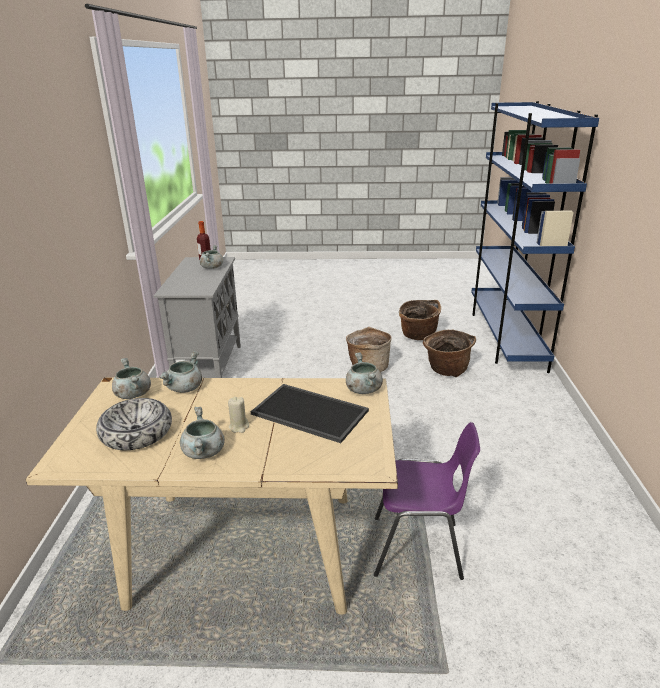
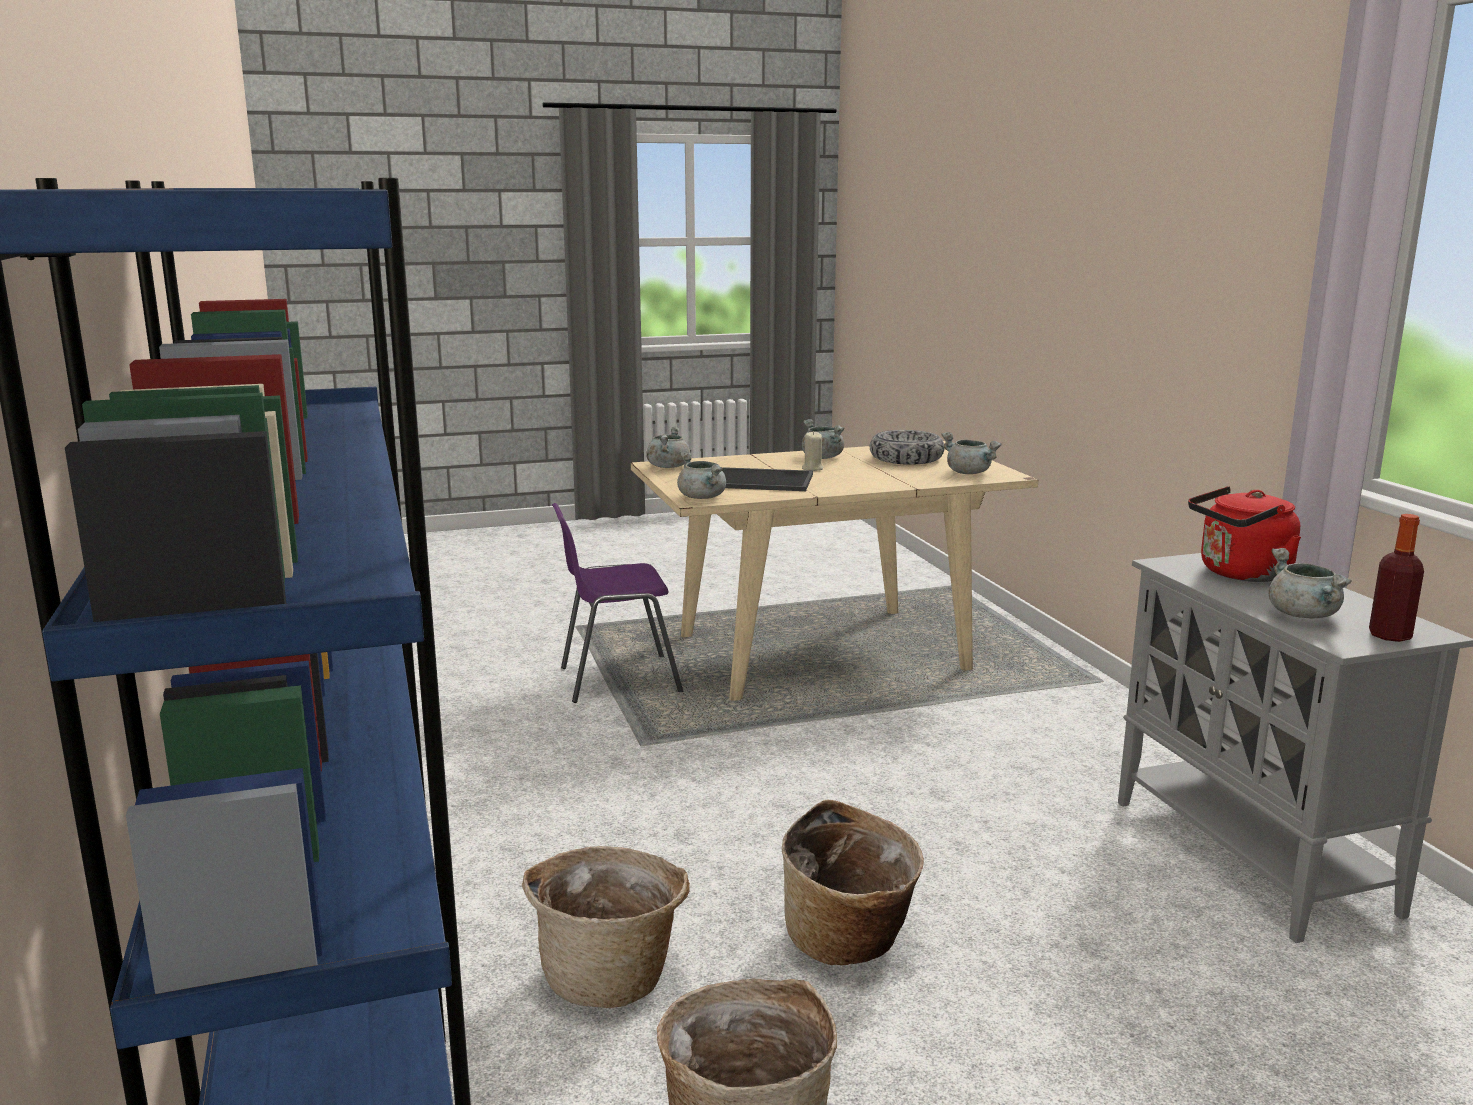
camera: 160 degrees right, 10 degrees down
grey cooking pot [159,351,202,393] -> grey cooking pot moved to [646,426,690,468]
none -> red kettle [1188,486,1301,582]

